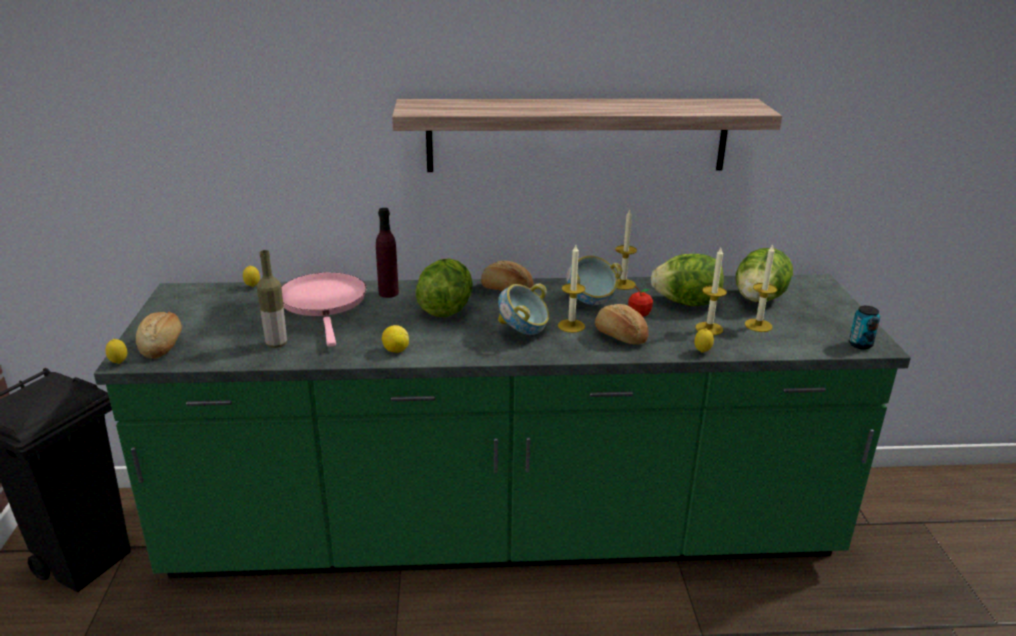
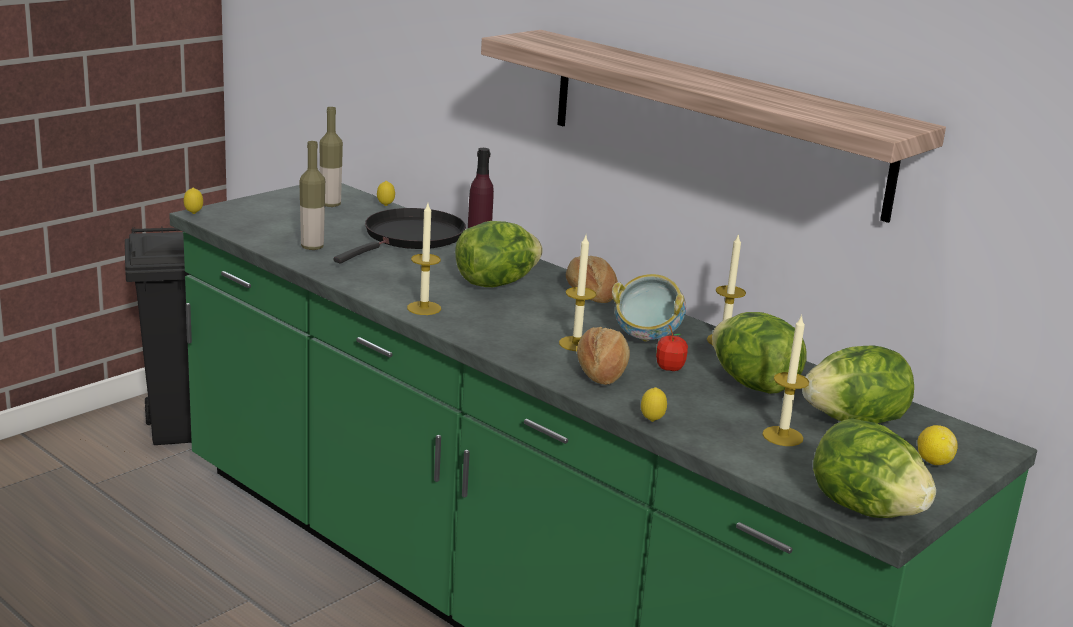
camera: 45 degrees right, 5 degrees down
bread [136,312,182,359] -> none
pink frying pan [281,272,366,347] -> black frying pan [334,208,466,263]
lemon [382,325,409,353] -> lemon moved to [918,425,958,465]
bowl [498,283,549,335] -> none
candle [695,248,727,335] -> candle moved to [407,203,441,315]
can [849,306,880,350] -> lettuce [813,418,936,518]
none -> bottle [319,107,343,207]

